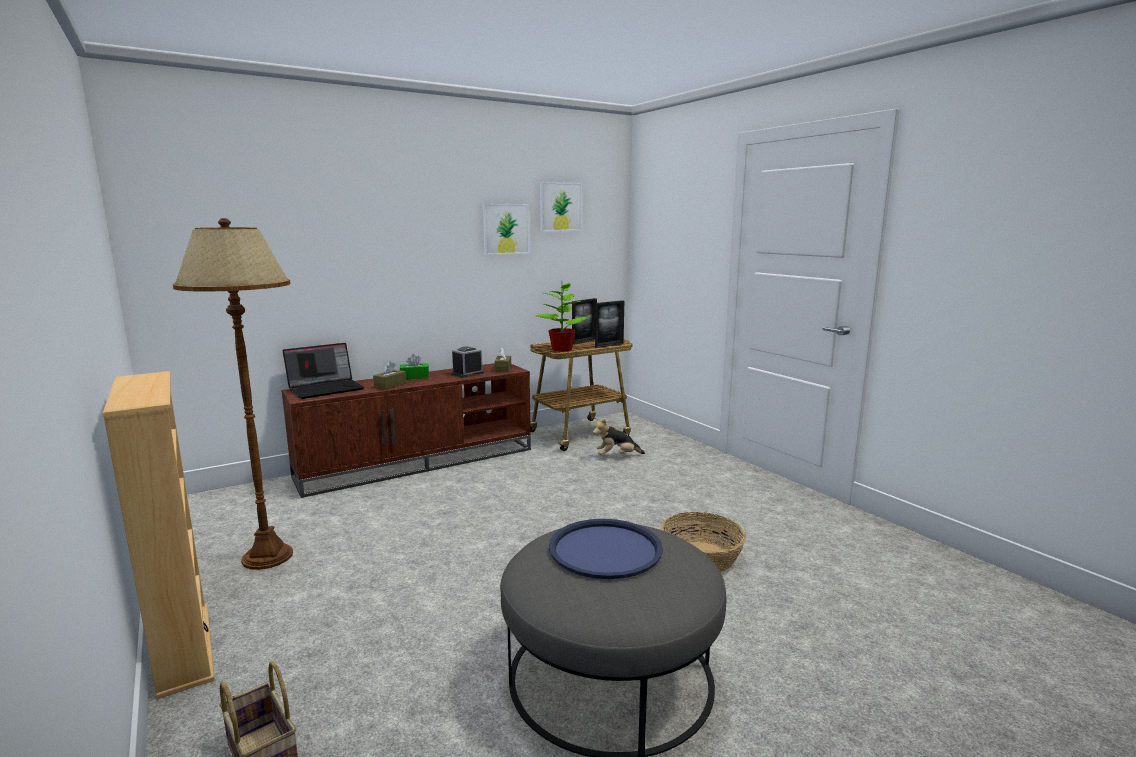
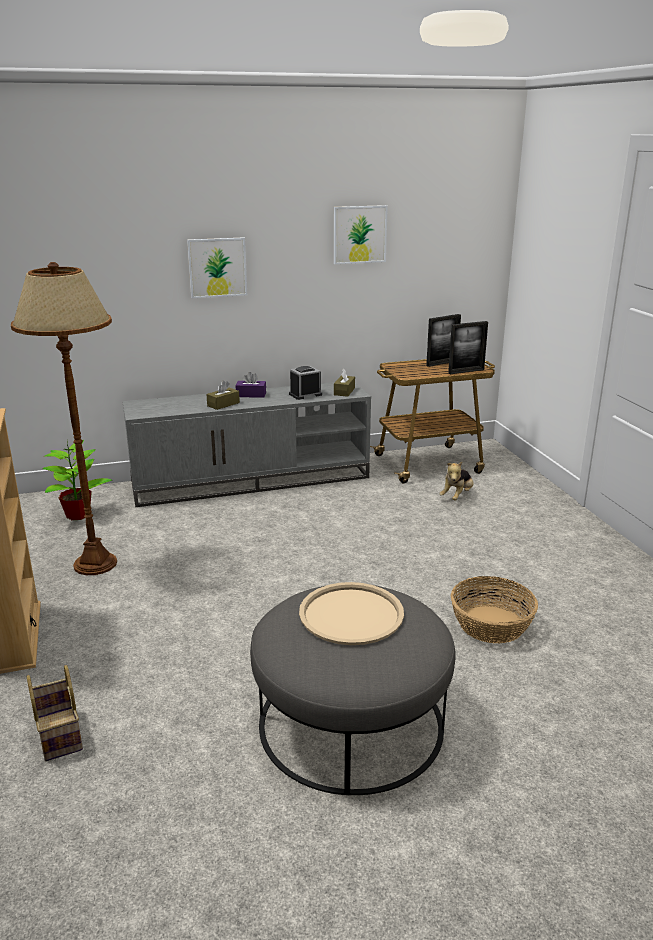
camera: 15 degrees right, 10 degrees up
brown tv stand [281,363,531,498] -> grey tv stand [122,382,371,507]
laptop [282,343,364,399] -> none
green tissue box [400,354,429,379] -> purple tissue box [236,372,266,398]
potted plant [536,283,590,352] -> potted plant moved to [42,439,112,520]
picture [540,182,582,232] -> picture moved to [187,237,247,298]
blue tray [549,519,663,579] -> beige tray [299,582,404,645]
plush toy [593,418,645,455] -> plush toy turned 60 degrees counterclockwise [439,462,474,500]

